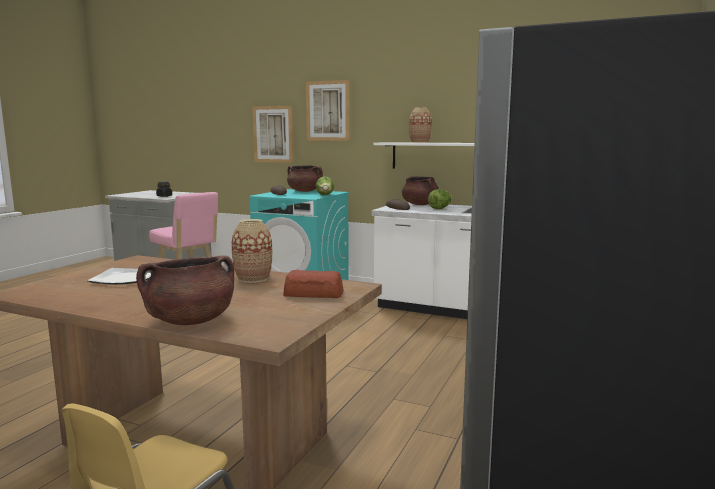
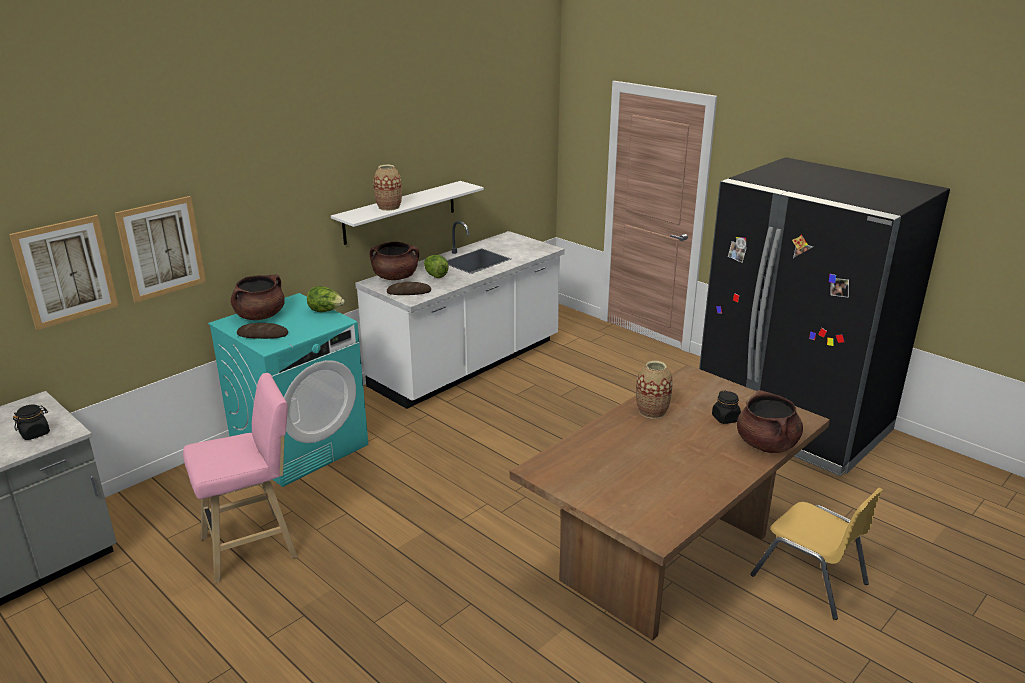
camera: 70 degrees left, 15 degrees up
plate [87,268,151,285] -> none
bread [283,270,343,298] -> none
picture [306,80,350,141] -> picture moved to [9,215,118,330]
none -> black jar [712,390,741,424]

